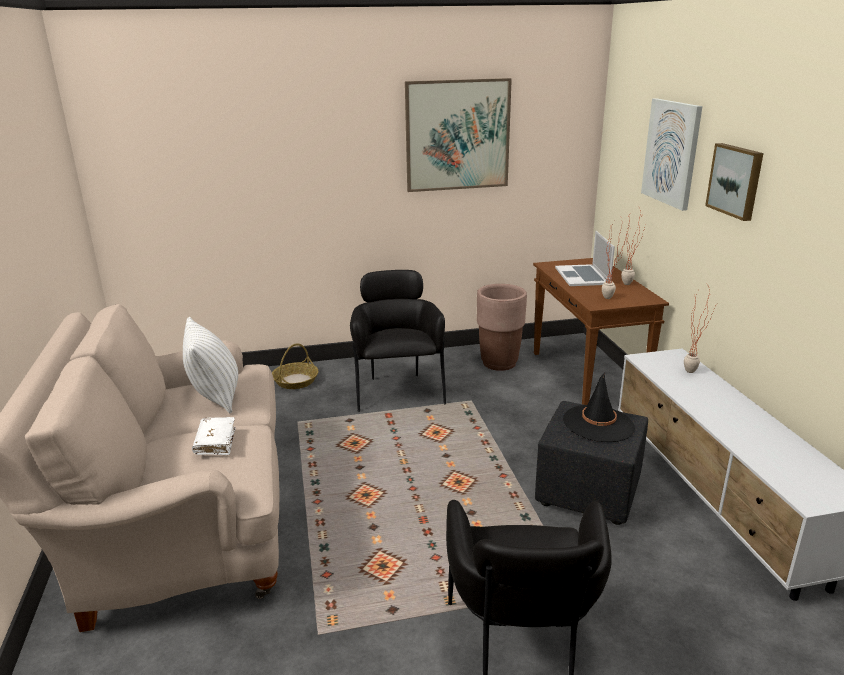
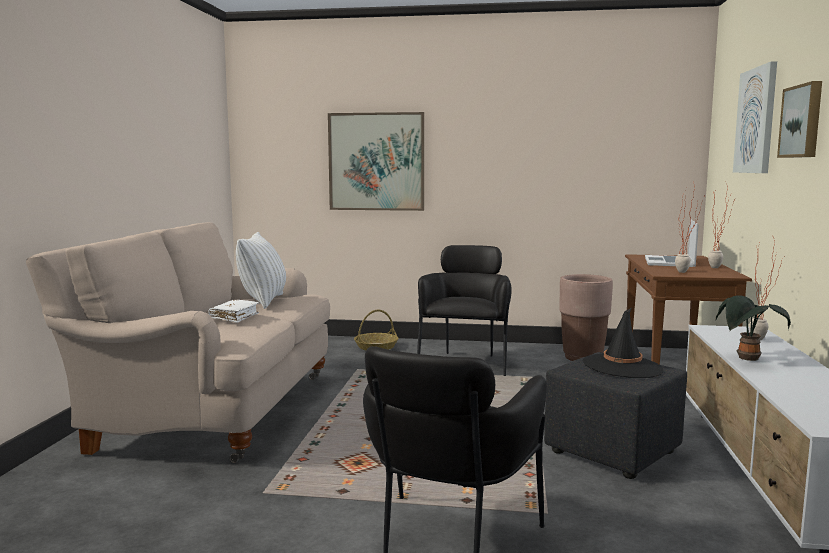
camera: 20 degrees right, 15 degrees down
picture [405,78,512,192] -> picture moved to [328,112,424,211]
none -> potted plant [716,295,791,361]

